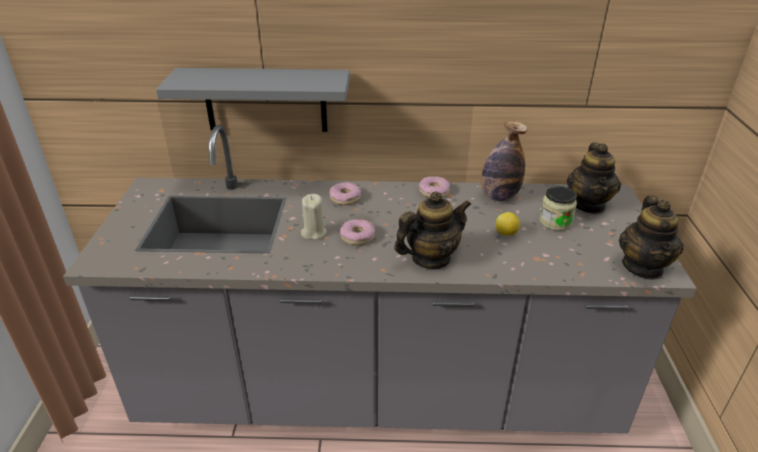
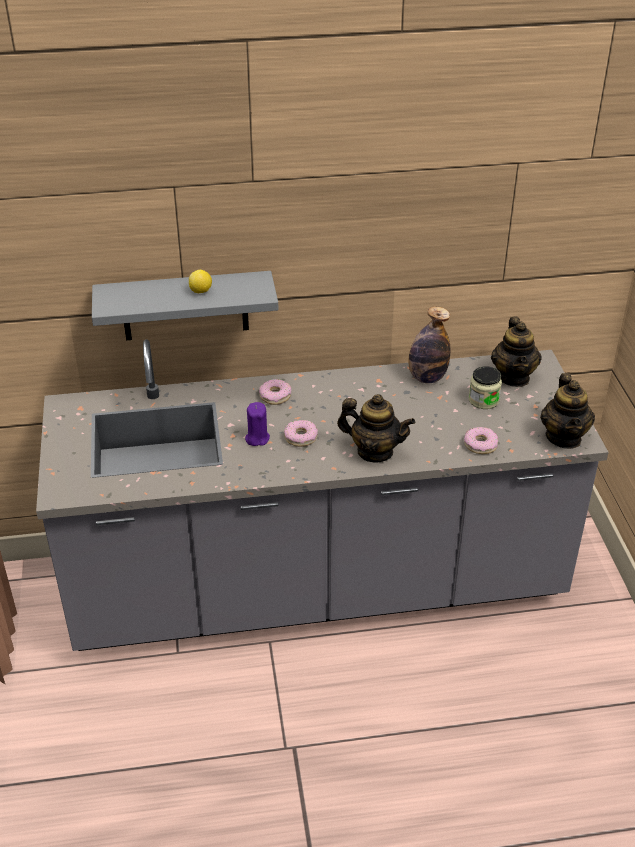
camera: 10 degrees left, 5 degrees up
beige candle [301,194,327,240] -> purple candle [245,402,270,446]
teapot [394,191,472,269] -> teapot turned 60 degrees clockwise [337,394,415,462]
donut [419,176,450,198] -> donut moved to [464,427,498,454]
lemon [496,212,520,236] -> lemon moved to [189,270,212,293]

